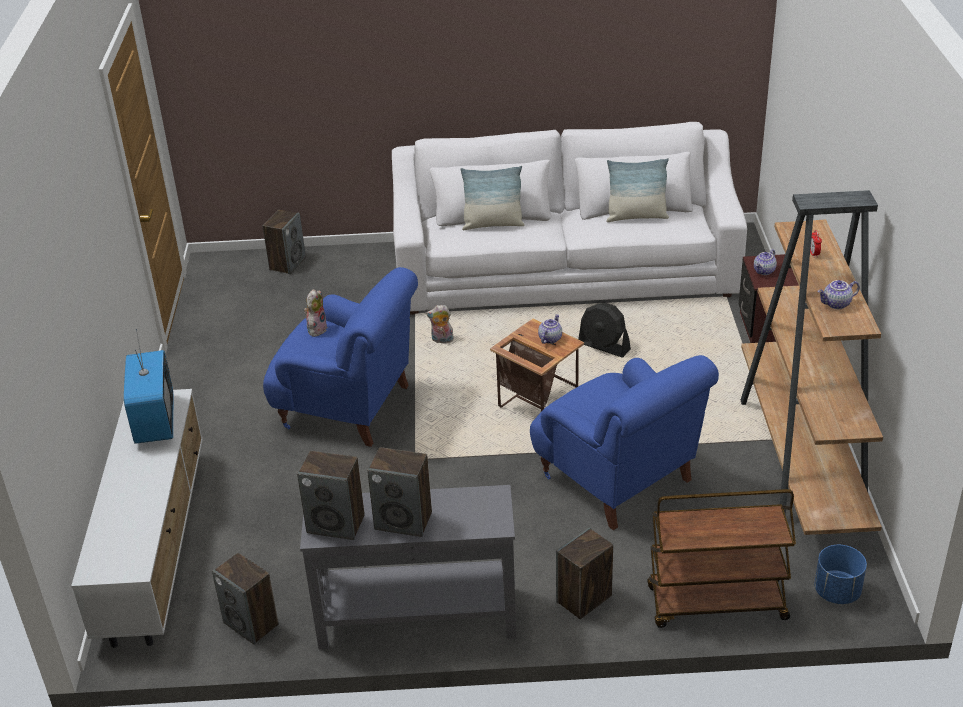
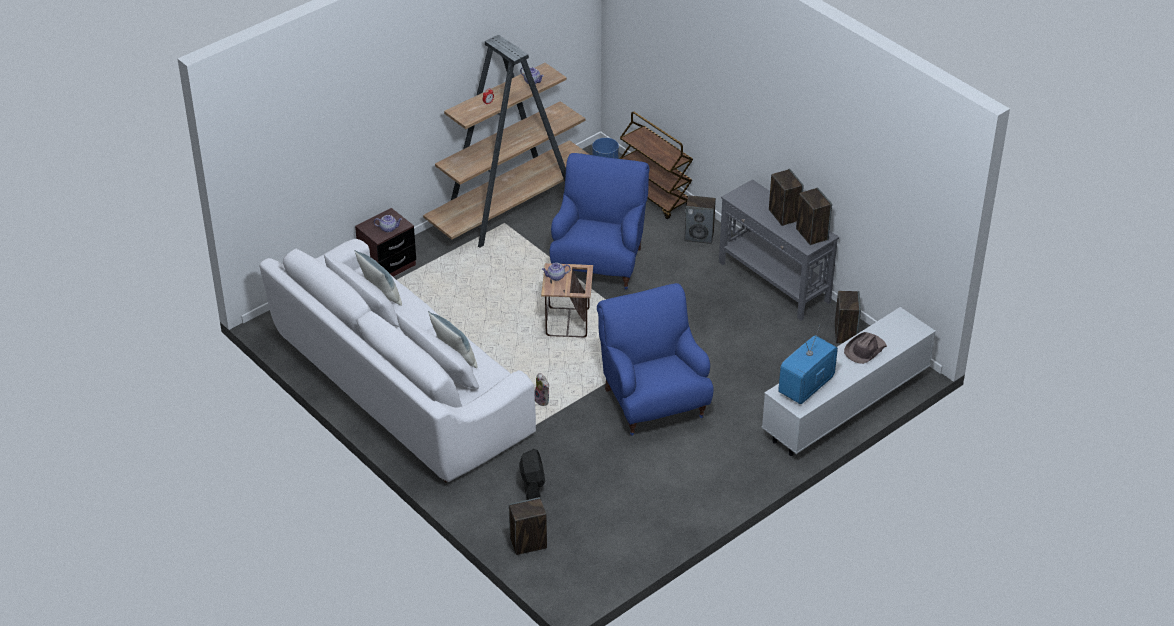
camera: 130 degrees left, 5 degrees up
plush toy [304,289,328,337] -> none
black fan [578,303,631,358] -> black fan moved to [519,449,545,500]
none -> brown hat [844,332,887,364]

